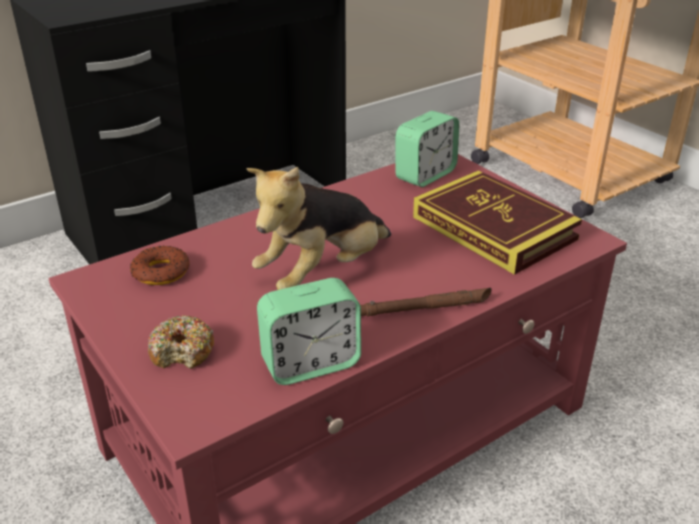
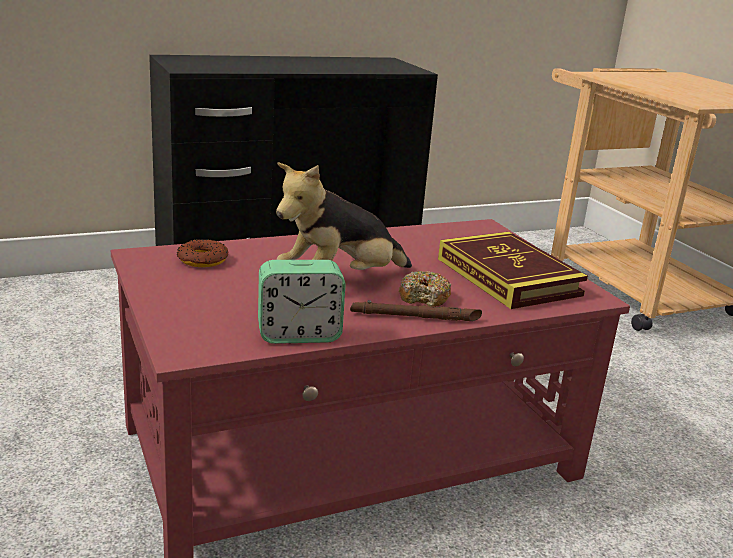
camera: 10 degrees right, 10 degrees down
donut [148,315,214,369] -> donut moved to [399,270,451,307]
alarm clock [396,111,459,187] -> none

